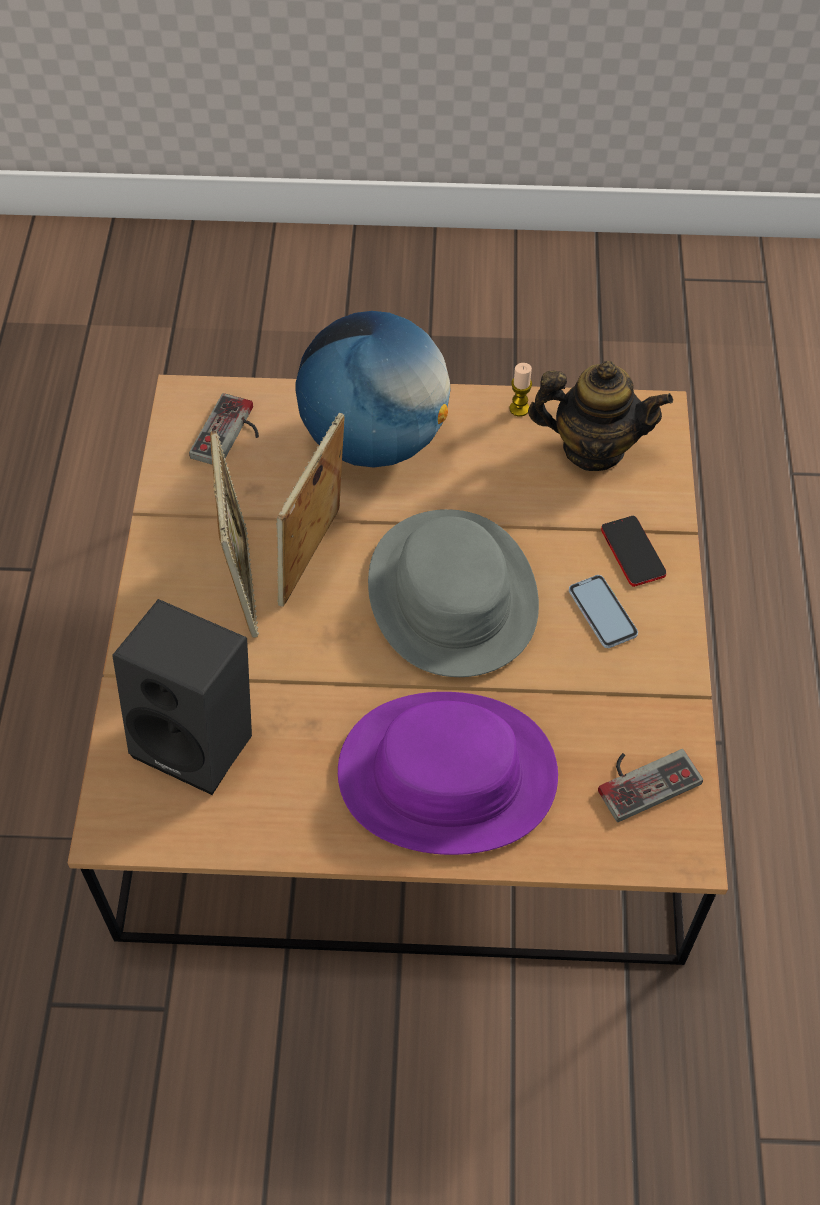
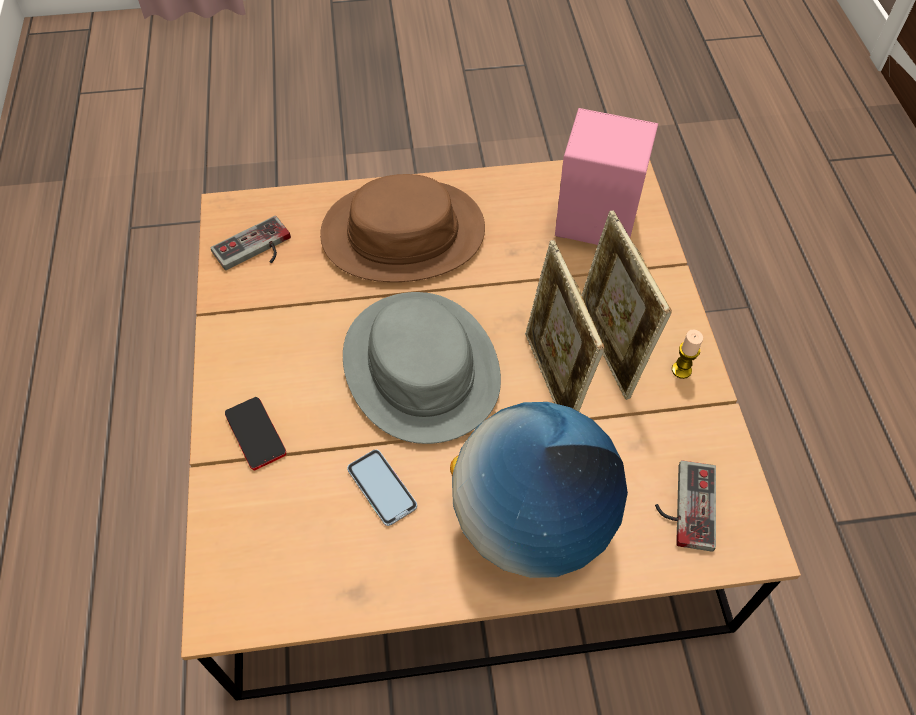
camera: 170 degrees right, 0 degrees up
black speaker [112,599,252,795] -> pink speaker [555,108,658,245]
picture frame [276,413,345,607] -> picture frame turned 150 degrees clockwise [525,240,605,412]
purple hat [338,692,558,855] -> brown hat [320,174,485,282]
candle [509,363,532,417] -> candle moved to [672,329,703,379]
teapot [528,361,673,471] -> none
phone [569,575,638,648] -> phone moved to [347,449,417,526]

